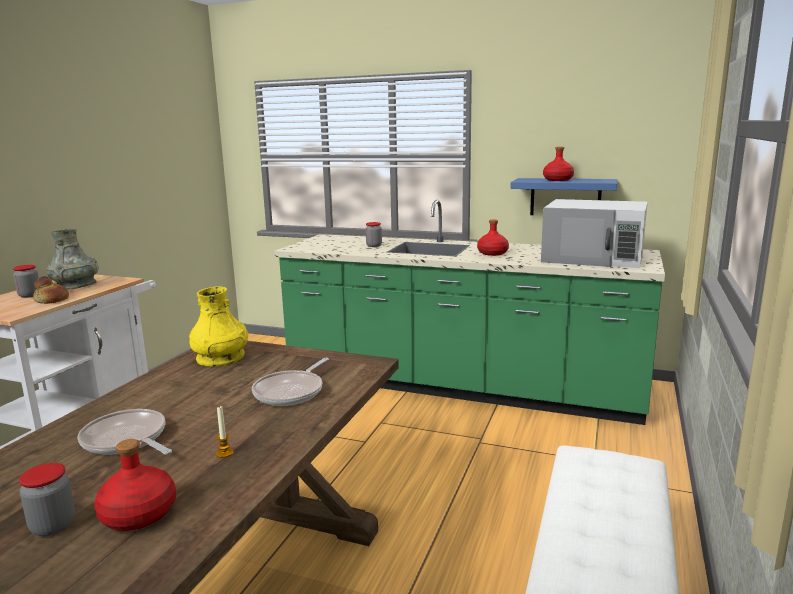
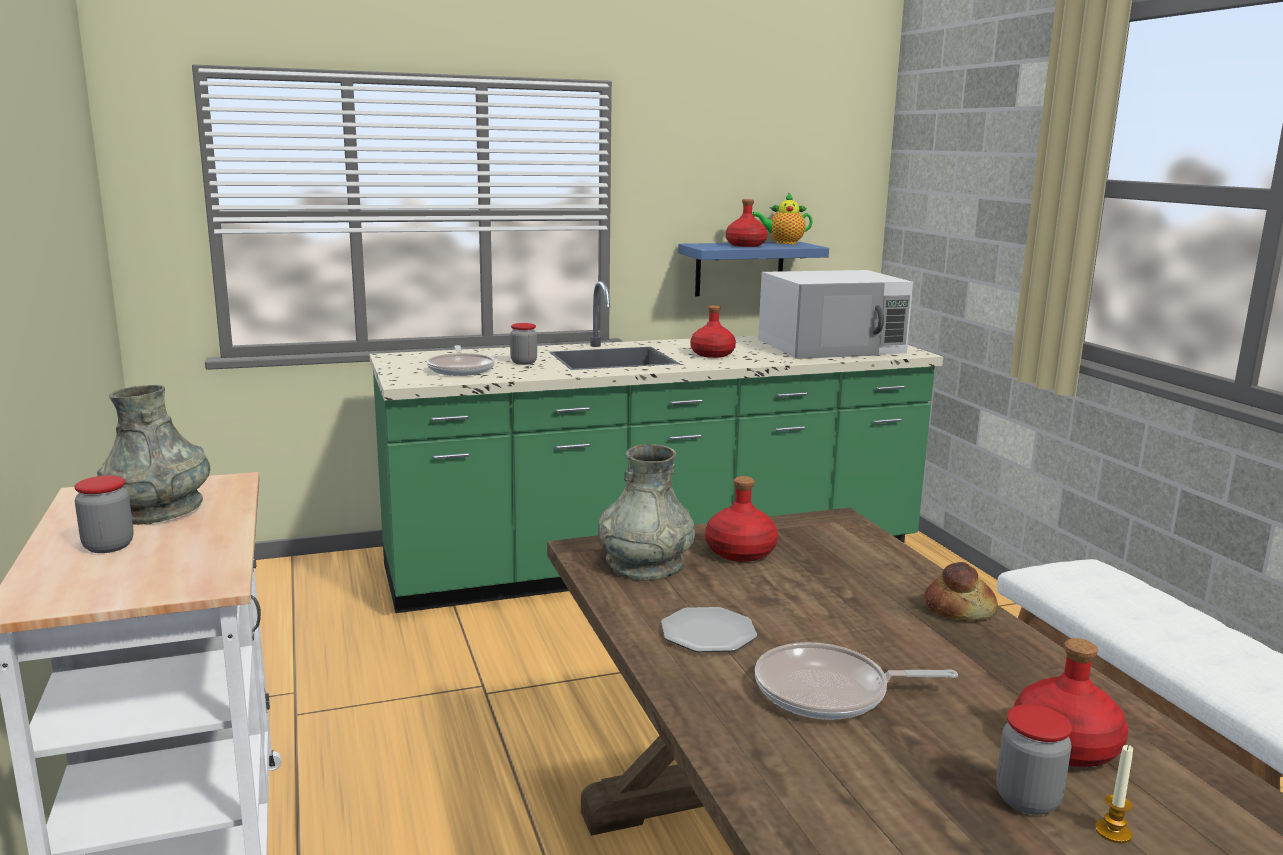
camera: 40 degrees left, 0 degrees up
bread [33,276,69,304] -> bread moved to [924,562,998,621]
yellow vase [189,286,248,367] -> grey vase [598,444,695,581]
candle [216,405,234,458] -> candle moved to [1095,744,1133,843]
frying pan [252,358,329,406] -> frying pan moved to [427,345,495,376]
none -> plate [661,607,757,652]
none -> red bottle [705,476,778,562]
none -> teapot [752,192,813,244]

